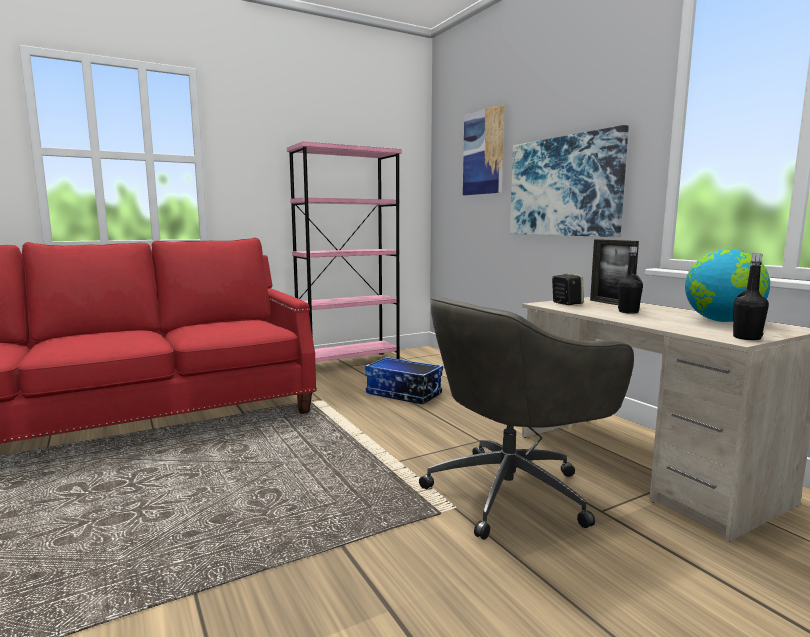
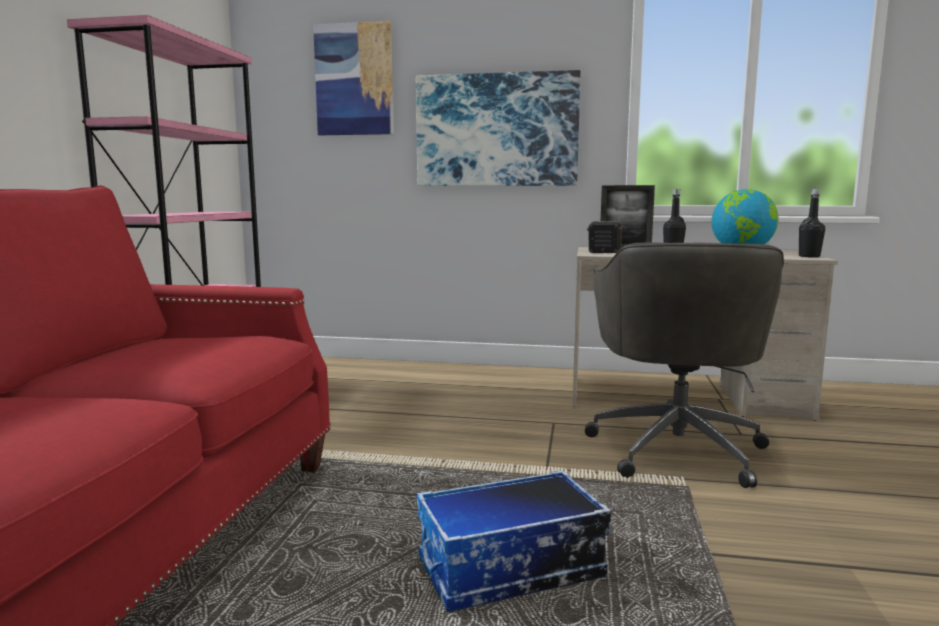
camera: 50 degrees left, 0 degrees up
storage box [365,357,443,404] -> storage box moved to [417,470,611,612]

